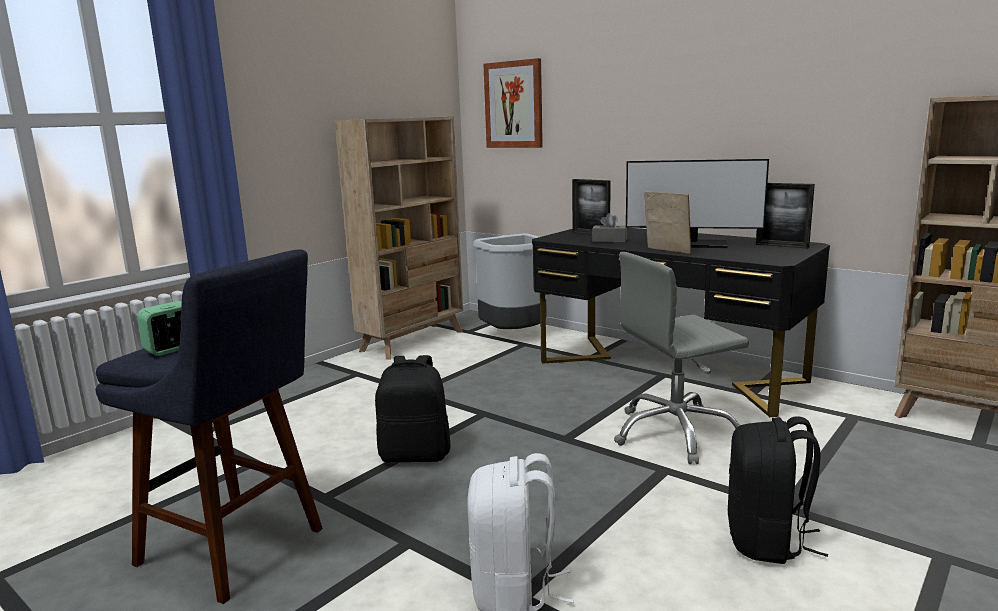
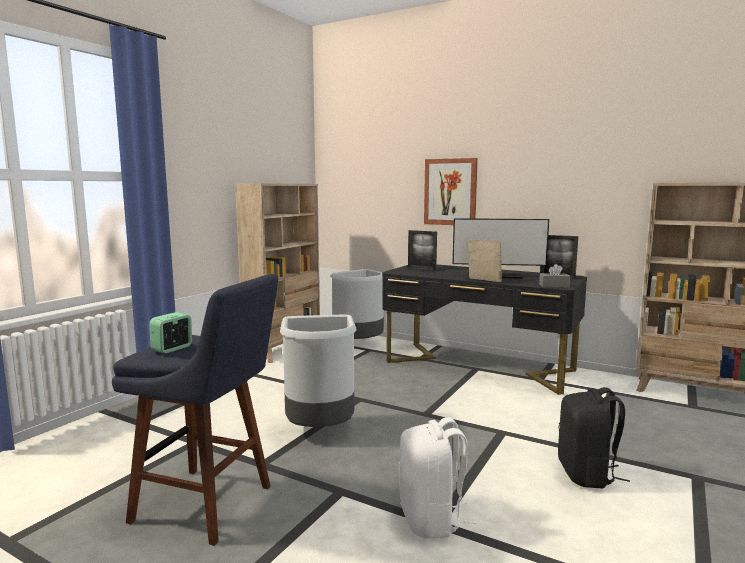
camera: 10 degrees left, 5 degrees down
black backpack [375,355,451,462] -> grey trash can [280,314,356,427]
picture [483,58,543,148] -> picture moved to [424,158,478,225]
grey tissue box [592,213,627,243] -> grey tissue box moved to [539,264,570,287]
grey office chair [614,252,749,464] -> none

